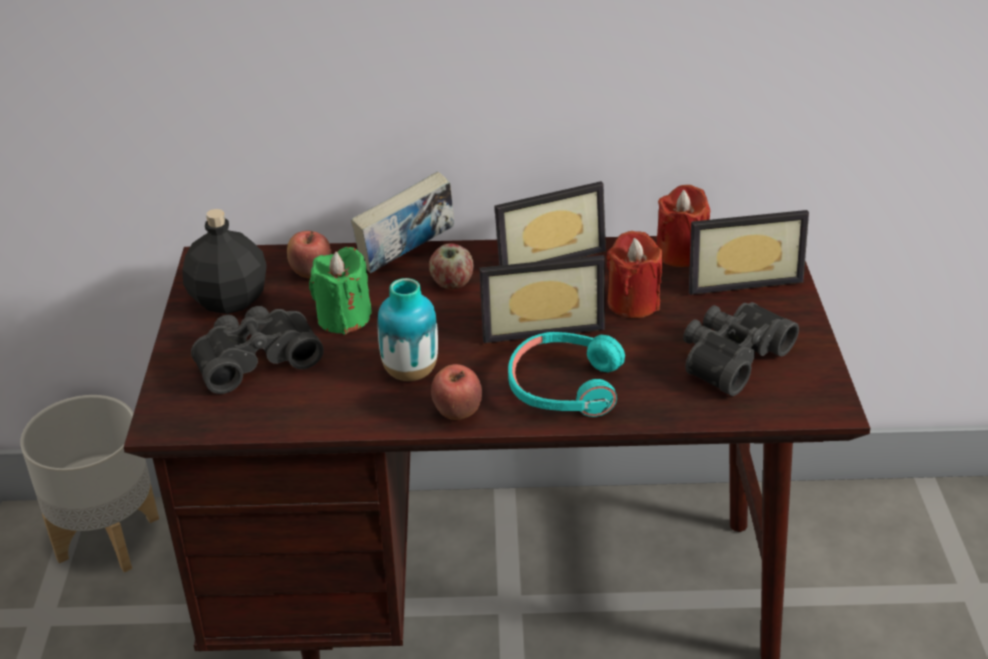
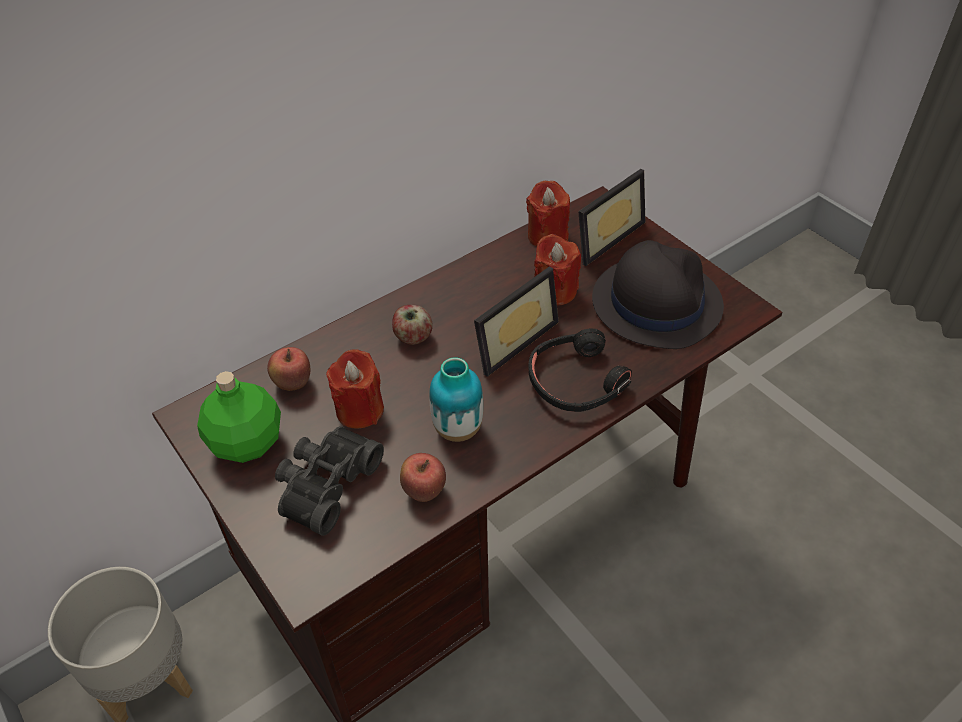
camera: 35 degrees left, 10 degrees up
black bottle [182,209,267,314] -> green bottle [197,371,281,463]
green candle [309,247,372,335] -> red candle [326,349,384,429]
book [351,171,454,273] -> none
apple [431,364,482,420] -> apple moved to [400,453,446,502]
picture frame [494,181,606,266] -> none
turquoise headphones [508,332,625,417] -> black headphones [528,328,632,412]
black binoculars [683,302,799,396] -> black hat [592,240,724,349]

